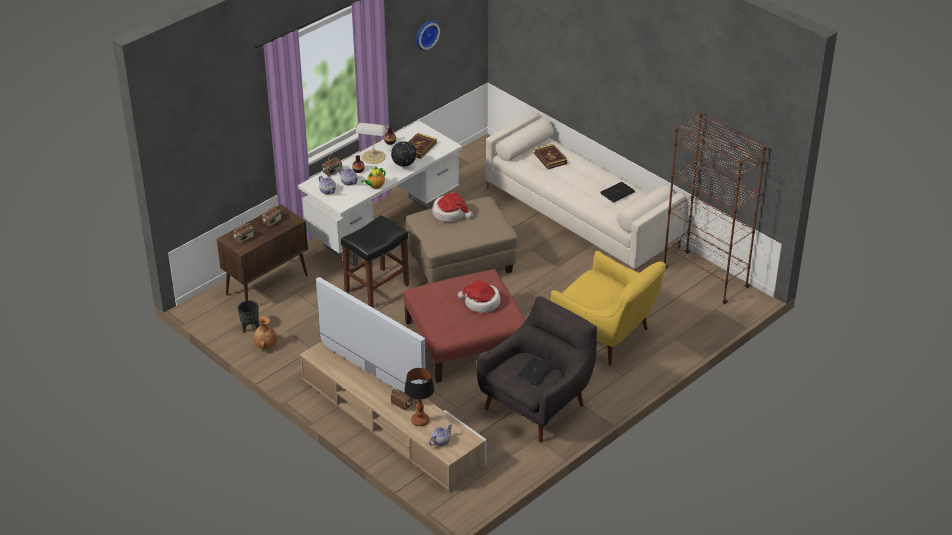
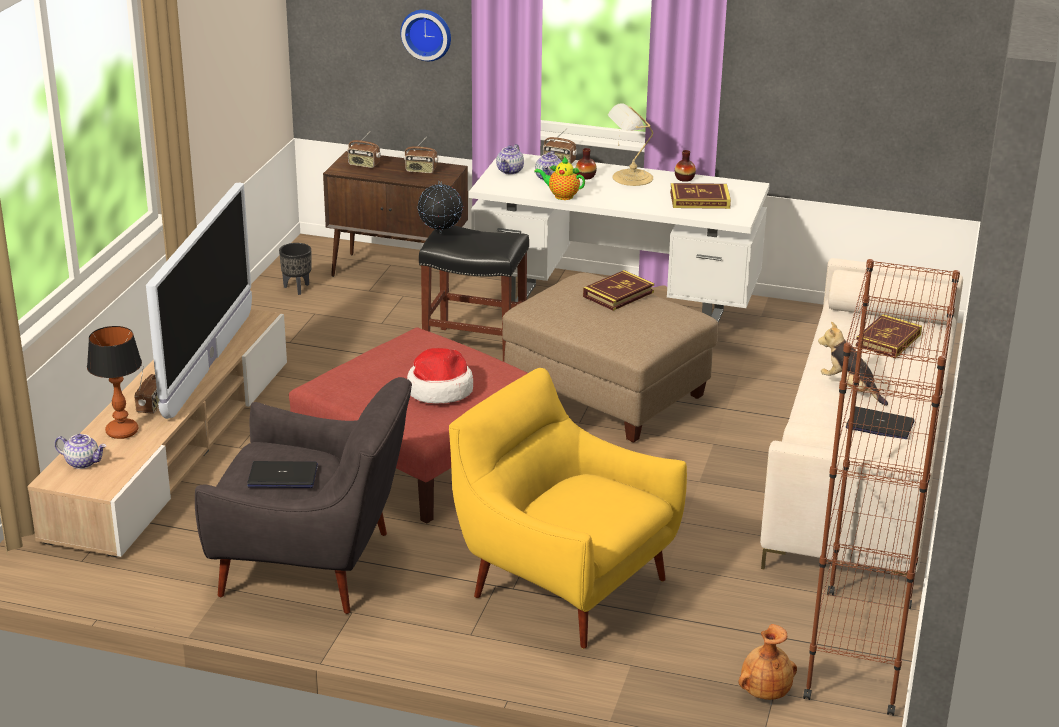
camera: 60 degrees right, 10 degrees down
brown vase [254,316,277,349] -> brown vase moved to [738,624,797,700]
globe [391,141,417,168] -> globe moved to [417,180,463,234]
wall clock [416,21,440,50] -> wall clock moved to [400,10,451,61]
hat [432,193,473,222] -> book [583,270,654,311]
yellow armchair [550,251,666,365] -> yellow armchair turned 120 degrees clockwise [449,368,687,649]
none -> plush toy [818,322,888,406]

